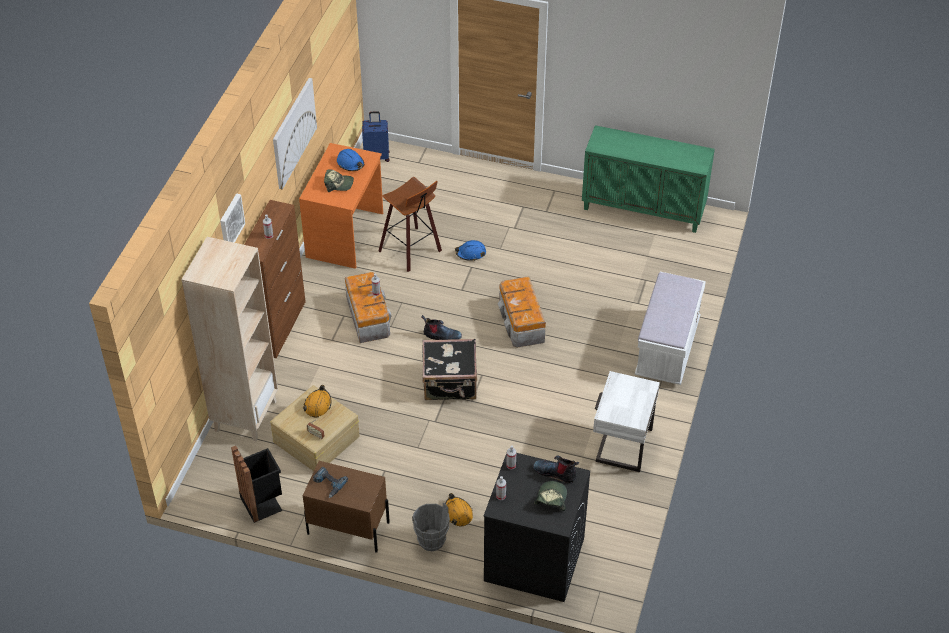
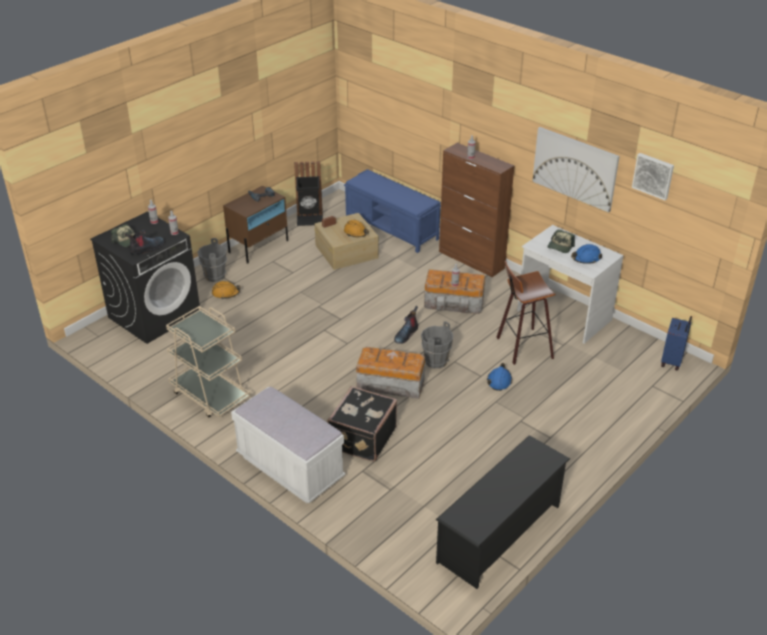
camera: 115 degrees right, 10 degrees down
beige bookcase [181,237,278,441] -> blue bench [344,169,441,253]
picture [220,193,245,243] -> picture moved to [632,153,674,200]
orange desk [299,143,383,269] -> white desk [517,225,623,344]
black suitcase [422,339,477,400] -> black suitcase moved to [327,386,397,462]
green cabinet [582,125,715,233] -> black shoe rack [436,435,570,589]
white nightstand [593,371,660,472] -> beige cart [166,306,250,417]
none -> grey bucket [421,322,453,368]

